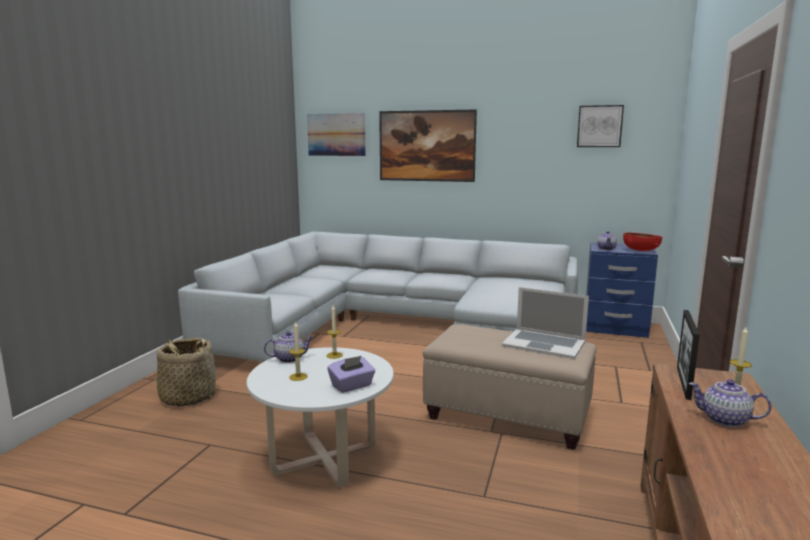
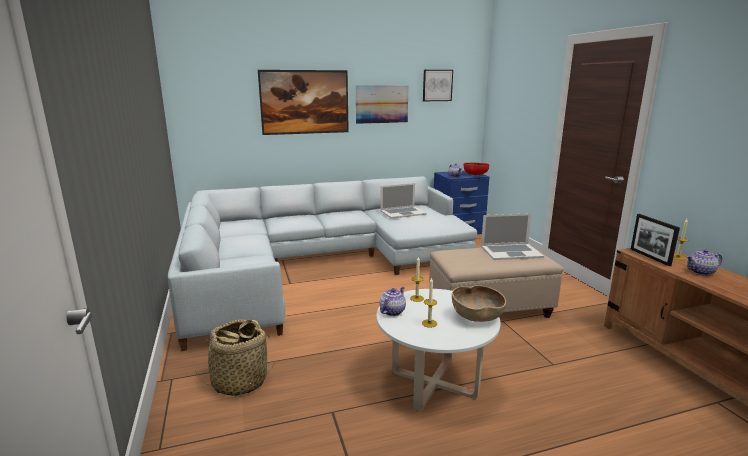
camera: 35 degrees left, 5 degrees up
picture [307,113,366,156] -> picture moved to [356,85,409,124]
purple tissue box [327,356,375,393] -> brown bowl [452,285,506,322]
none -> laptop [380,183,427,219]

